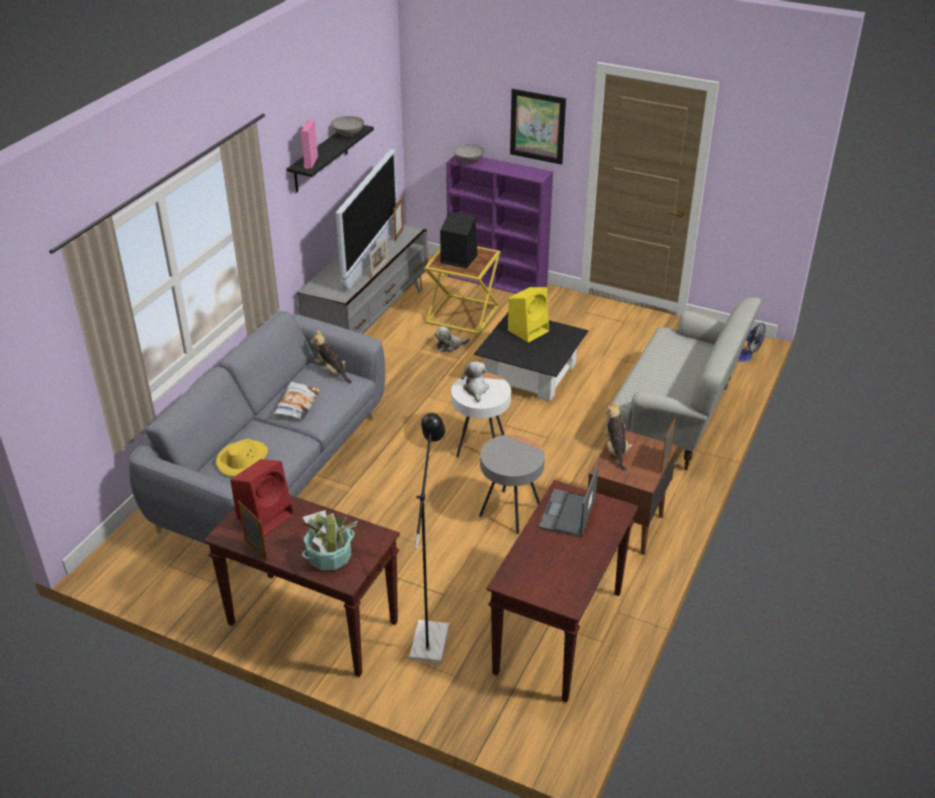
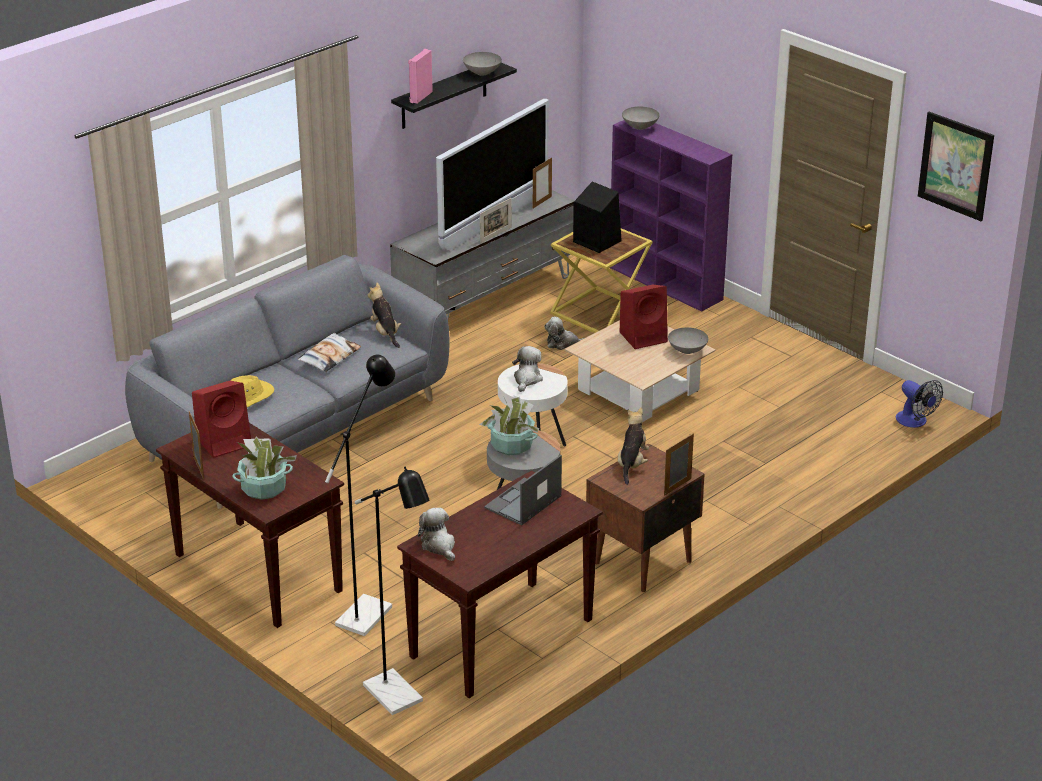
camera: 20 degrees right, 5 degrees down
black coffee table [474,313,589,402] -> beige coffee table [564,320,716,423]
yellow speaker [508,287,549,343] -> red speaker [620,285,668,349]
picture [510,89,566,165] -> picture moved to [918,112,994,221]
sofa [607,297,761,470] -> none
none -> black floor lamp [355,466,429,715]
none -> plush toy [418,508,455,561]
none -> potted plant [479,396,539,455]
none -> grey bowl [668,327,708,354]

